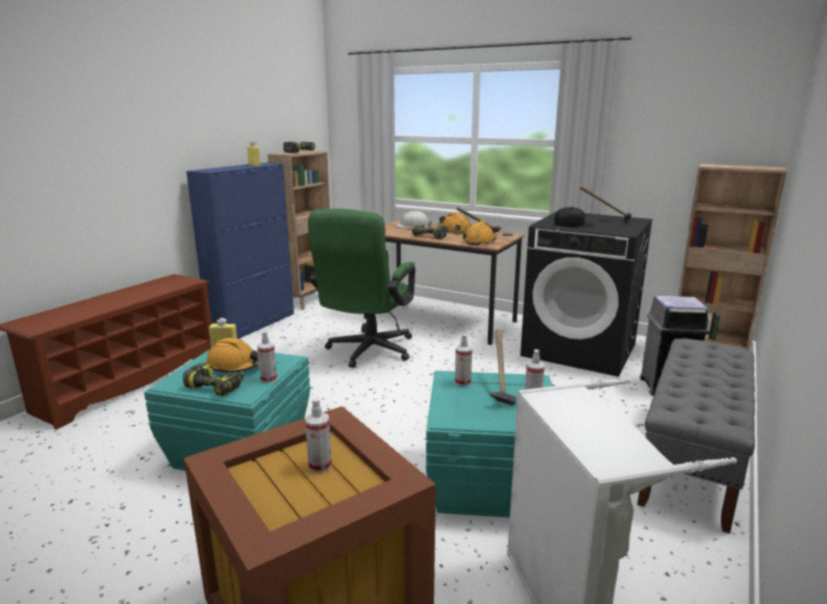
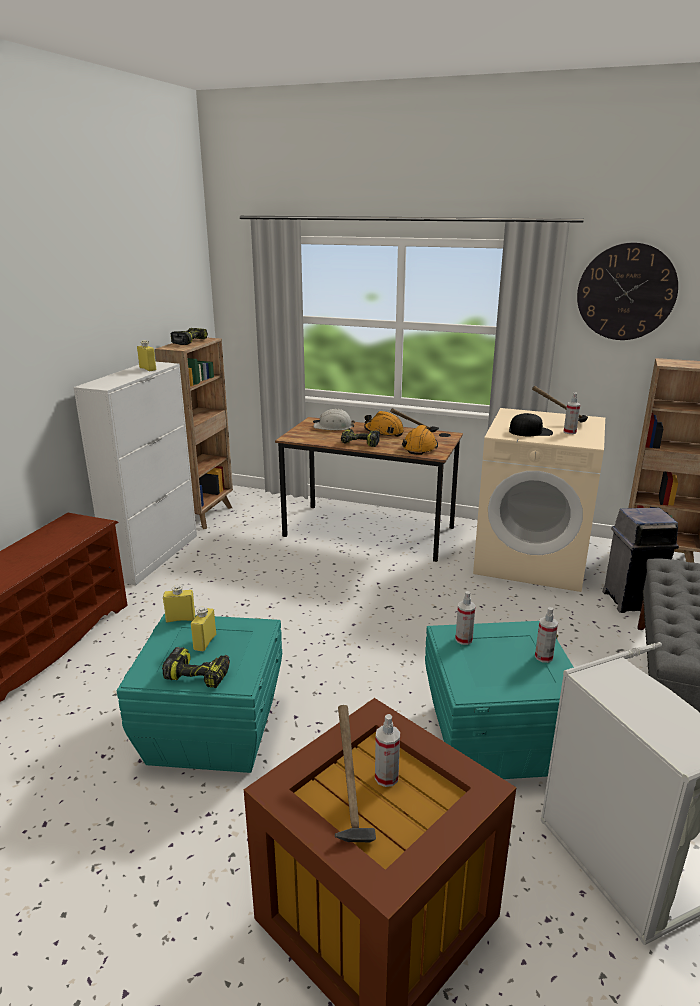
camera: 10 degrees left, 5 degrees up
blue cabinet [186,163,294,339] -> white cabinet [73,362,197,585]
orange hard hat [206,338,259,373] -> yellow bottle [191,607,216,651]
spray bottle [257,331,277,383] -> spray bottle moved to [563,392,580,434]
green office chair [308,209,415,368] -> none
hammer [489,329,516,405] -> hammer moved to [335,705,376,842]
black washing machine [520,211,653,377] -> beige washing machine [473,408,605,592]
none -> wall clock [577,243,678,340]

